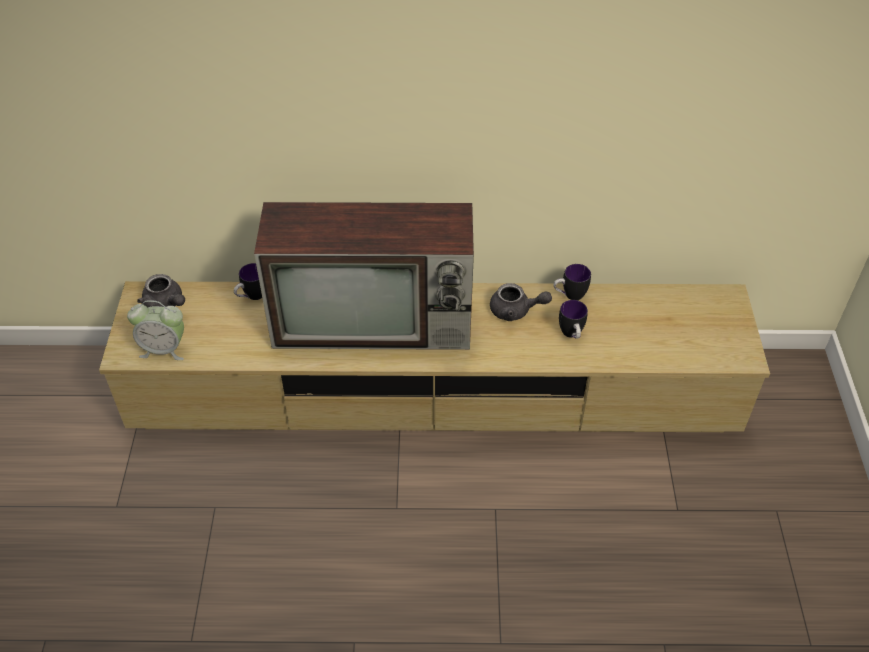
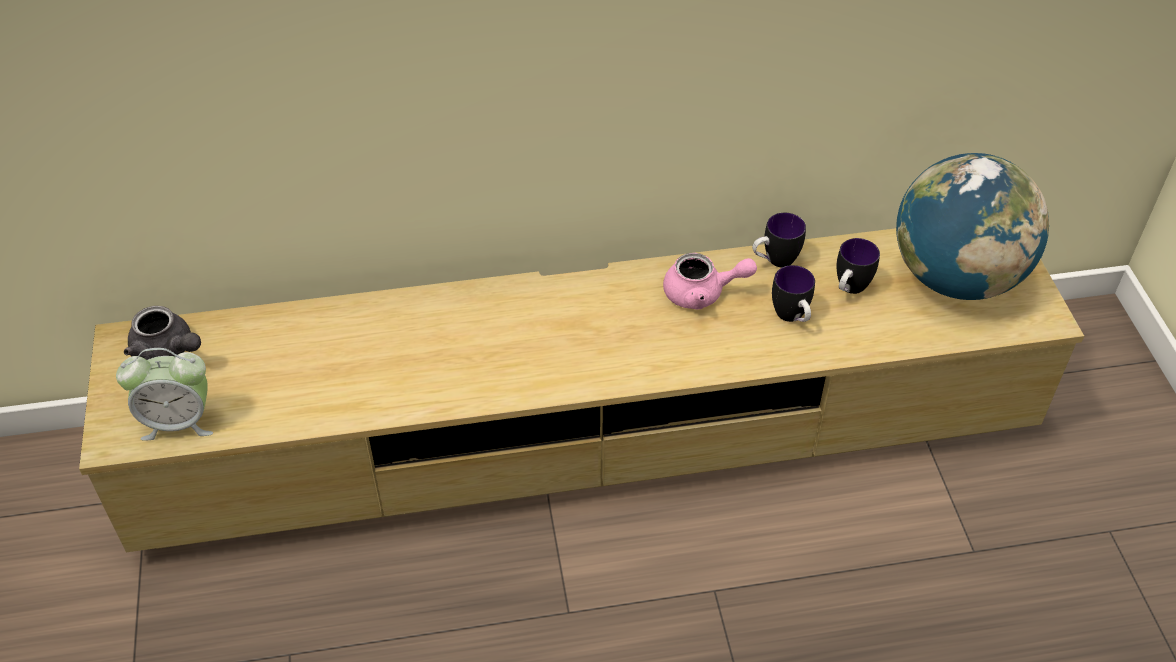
camera: 10 degrees left, 0 degrees up
mug [234,263,262,300] -> mug moved to [837,238,880,294]
television [254,202,474,350] -> none
grey teapot [490,283,552,321] -> pink teapot [663,253,757,309]
none -> globe [896,153,1049,300]

